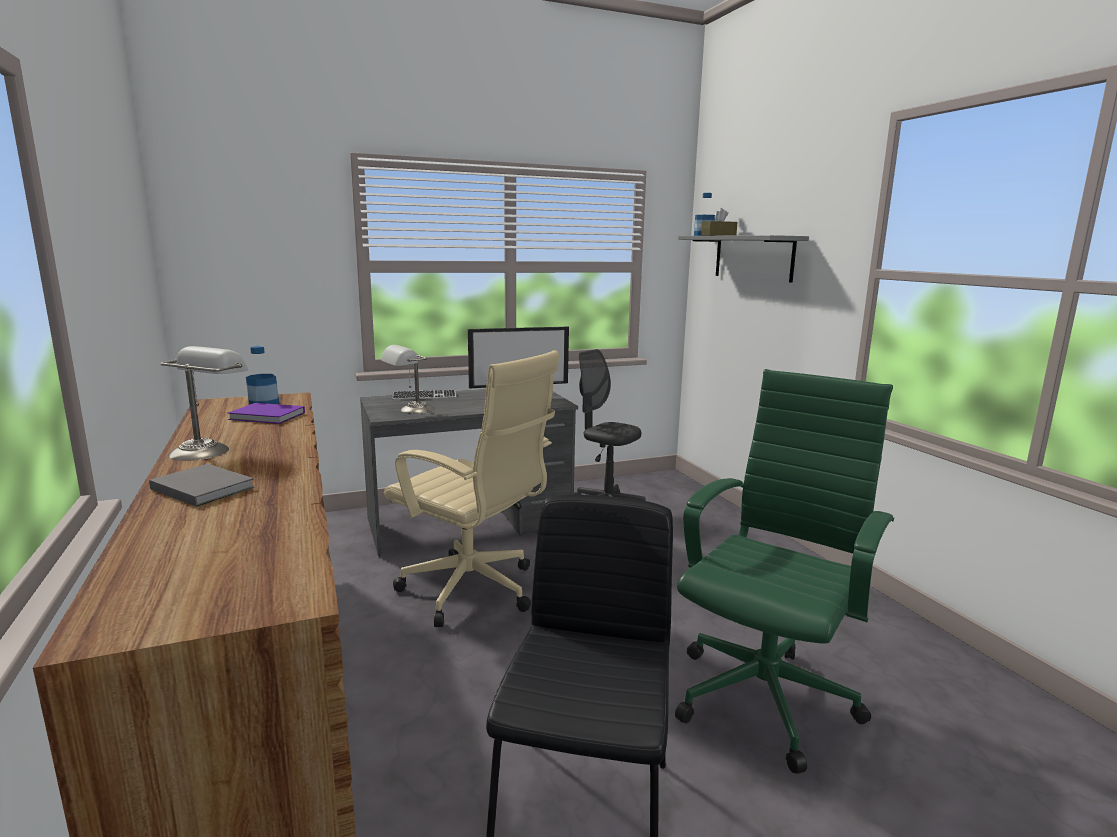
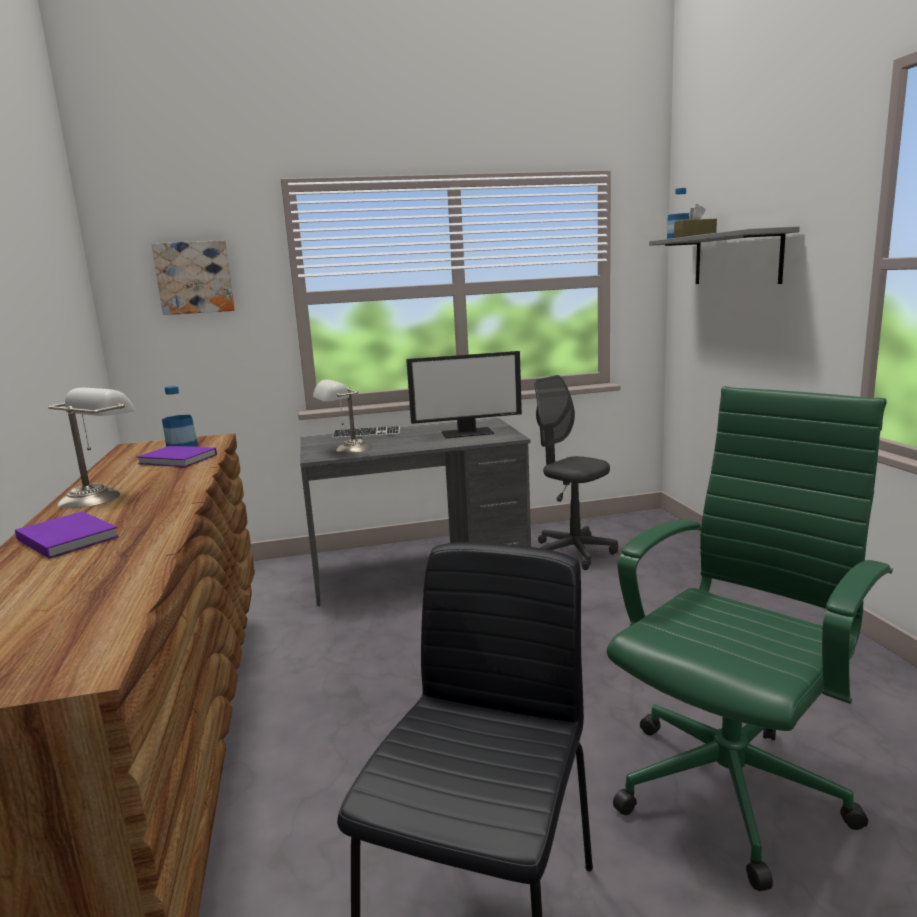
camera: 10 degrees right, 0 degrees up
grey book [149,464,255,507] -> purple book [15,511,119,559]
beige office chair [384,350,559,627] -> none
none -> picture [152,240,235,315]

